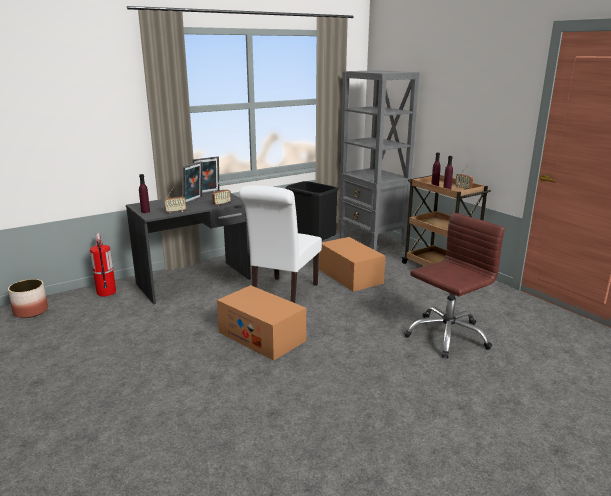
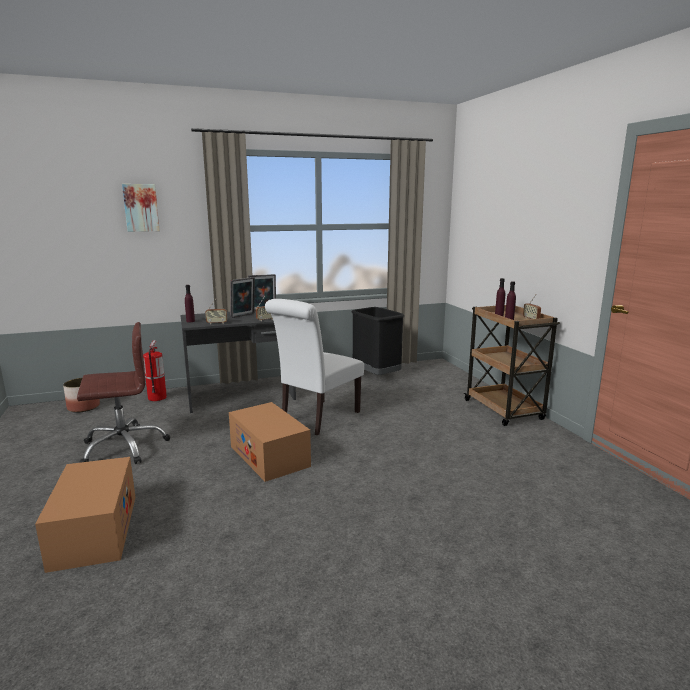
camera: 15 degrees right, 5 degrees down
cardboard box [319,237,386,292] -> cardboard box moved to [35,457,135,573]
grey bookcase [339,70,420,251] -> none
brown office chair [404,212,505,358] -> brown office chair moved to [77,322,170,464]
none -> picture [122,184,160,232]

